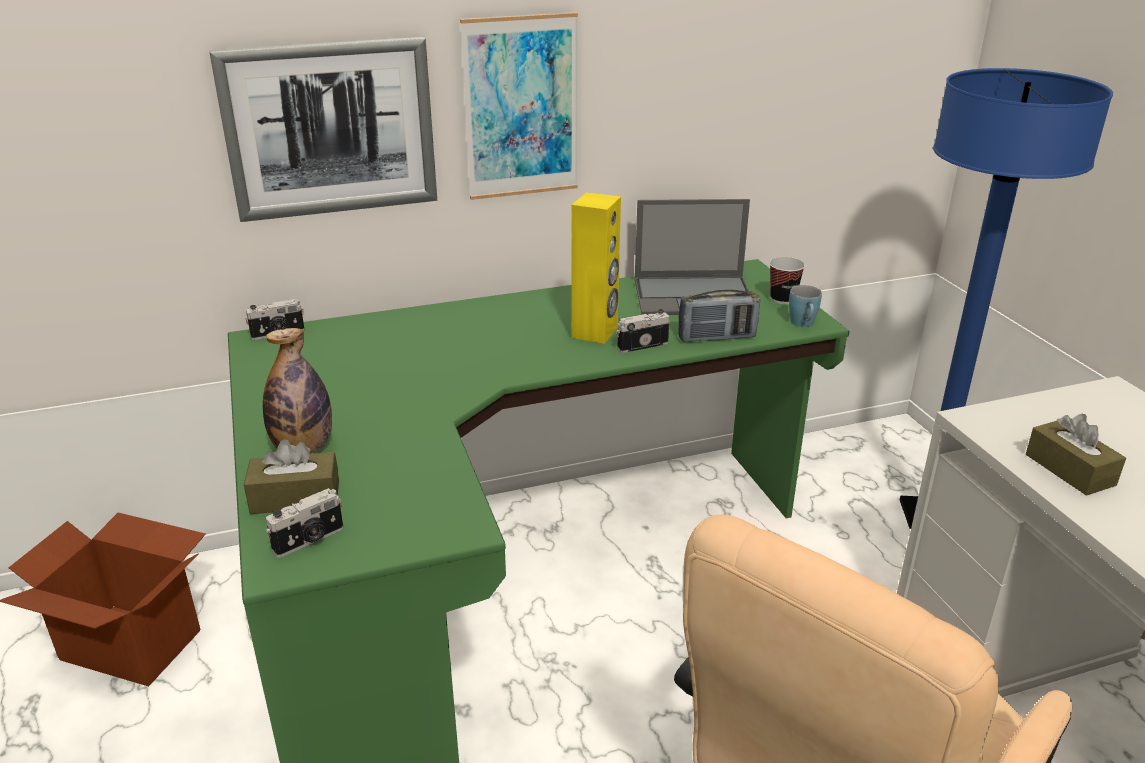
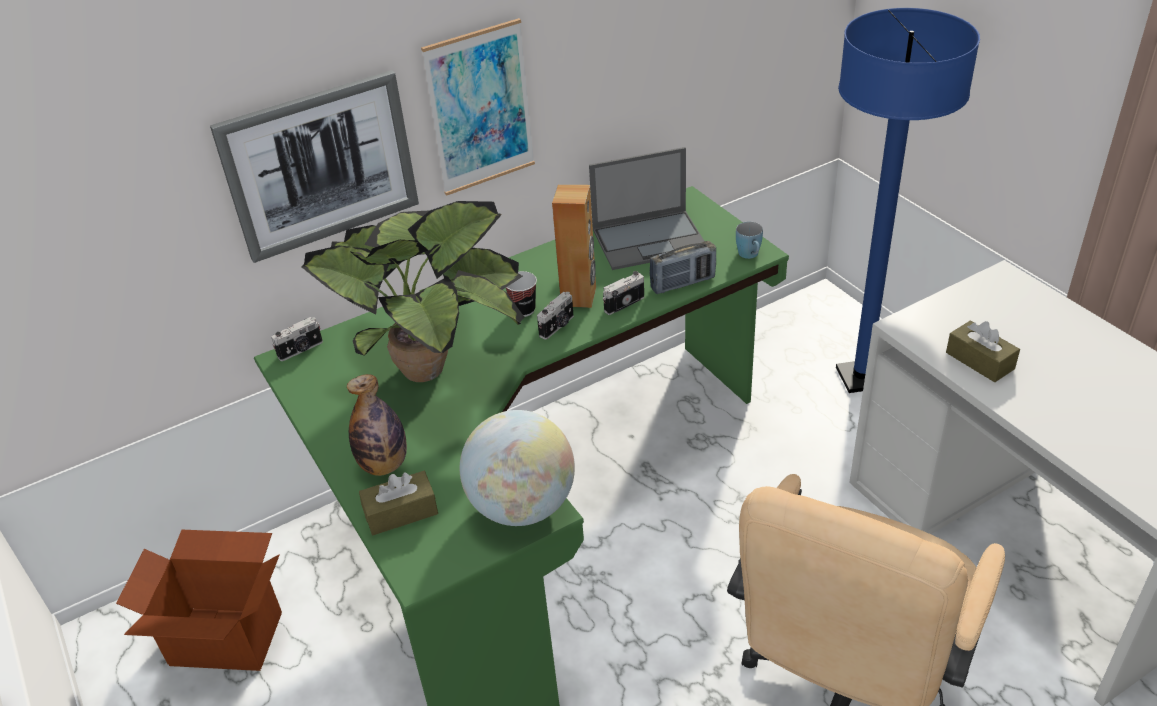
camera: 10 degrees left, 10 degrees up
camera [266,488,343,558] -> camera moved to [537,292,574,340]
yellow speaker [571,193,621,344] -> brown speaker [552,185,596,308]
cup [769,257,805,304] -> cup moved to [506,271,537,317]
none -> potted plant [301,201,524,382]
none -> globe [460,410,575,526]

